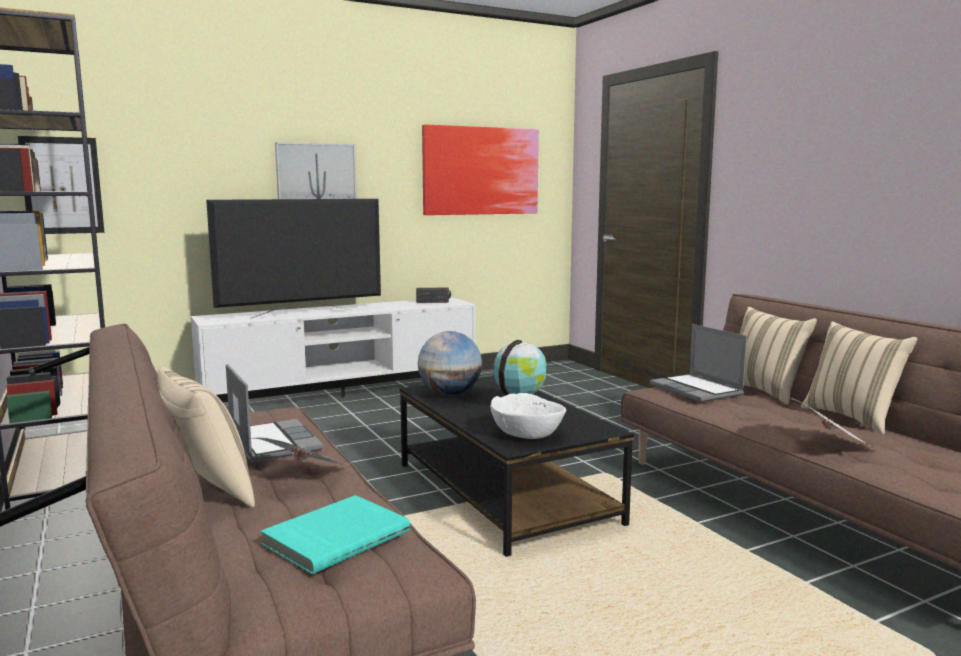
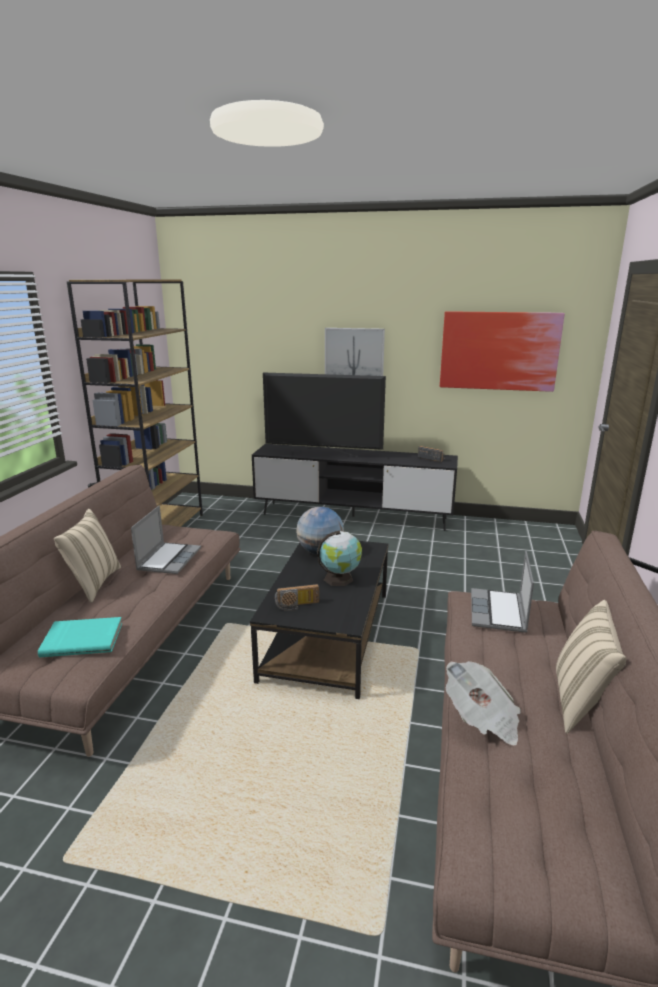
camera: 40 degrees right, 10 degrees up
picture [18,136,104,234] -> none
white tv stand [191,297,476,400] -> black tv stand [252,444,458,531]
newspaper [253,438,346,465] -> none
white bowl [490,393,566,439] -> radio [275,584,319,611]
beige pillow [740,307,817,405] -> none

